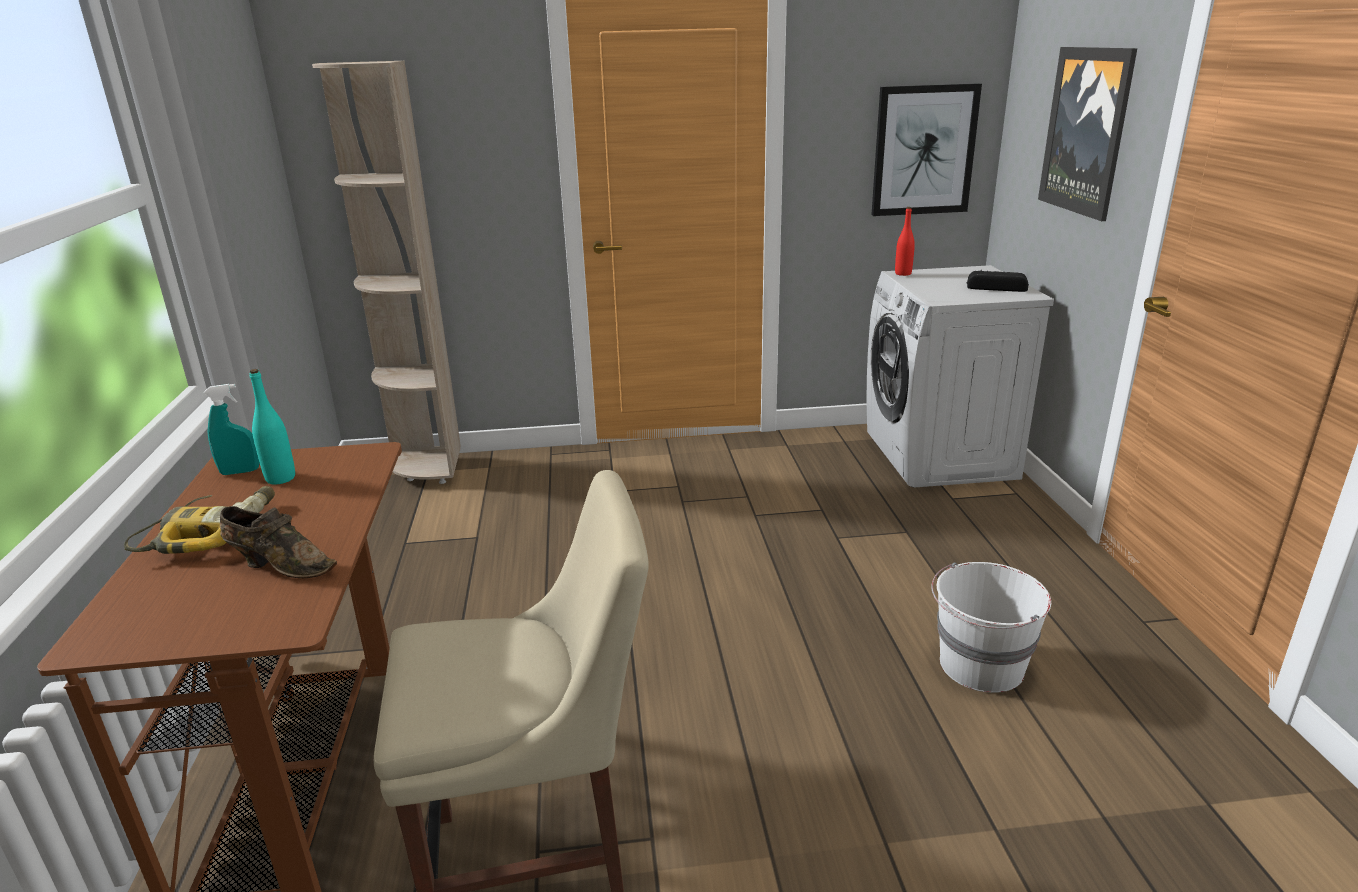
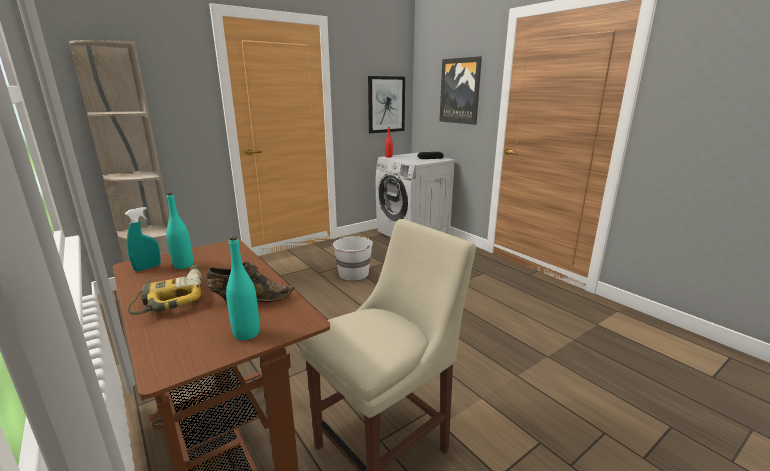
camera: 30 degrees left, 5 degrees down
white bucket [931,562,1051,693] -> white bucket moved to [331,236,373,280]
none -> turquoise bottle [226,236,260,340]

